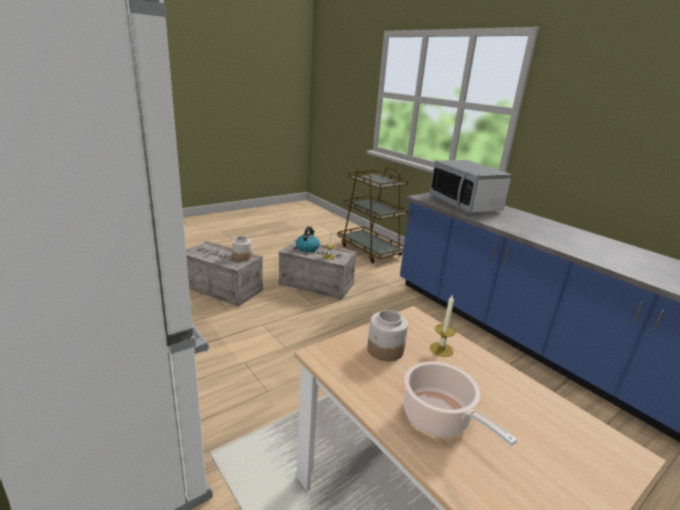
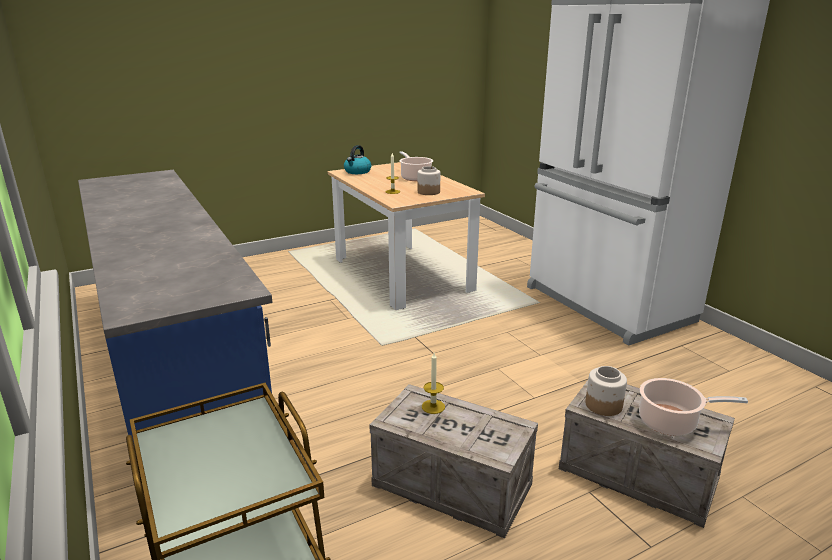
camera: 170 degrees left, 0 degrees up
kettle [296,226,320,252] -> kettle moved to [344,145,371,174]
microwave [430,160,512,213] -> none
none -> cooking pot [639,378,748,436]

